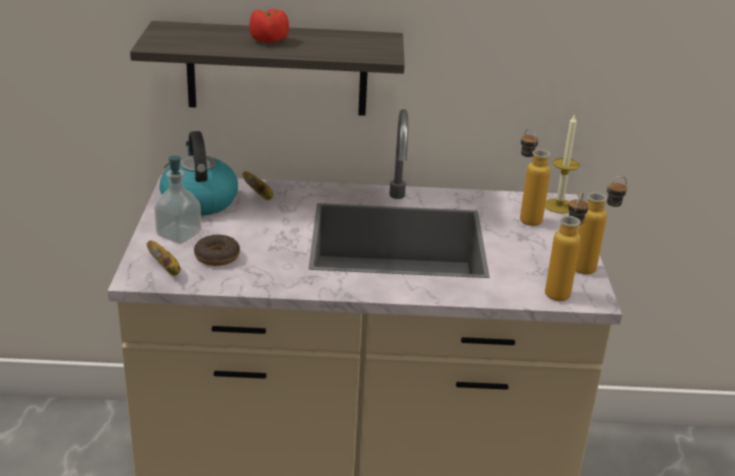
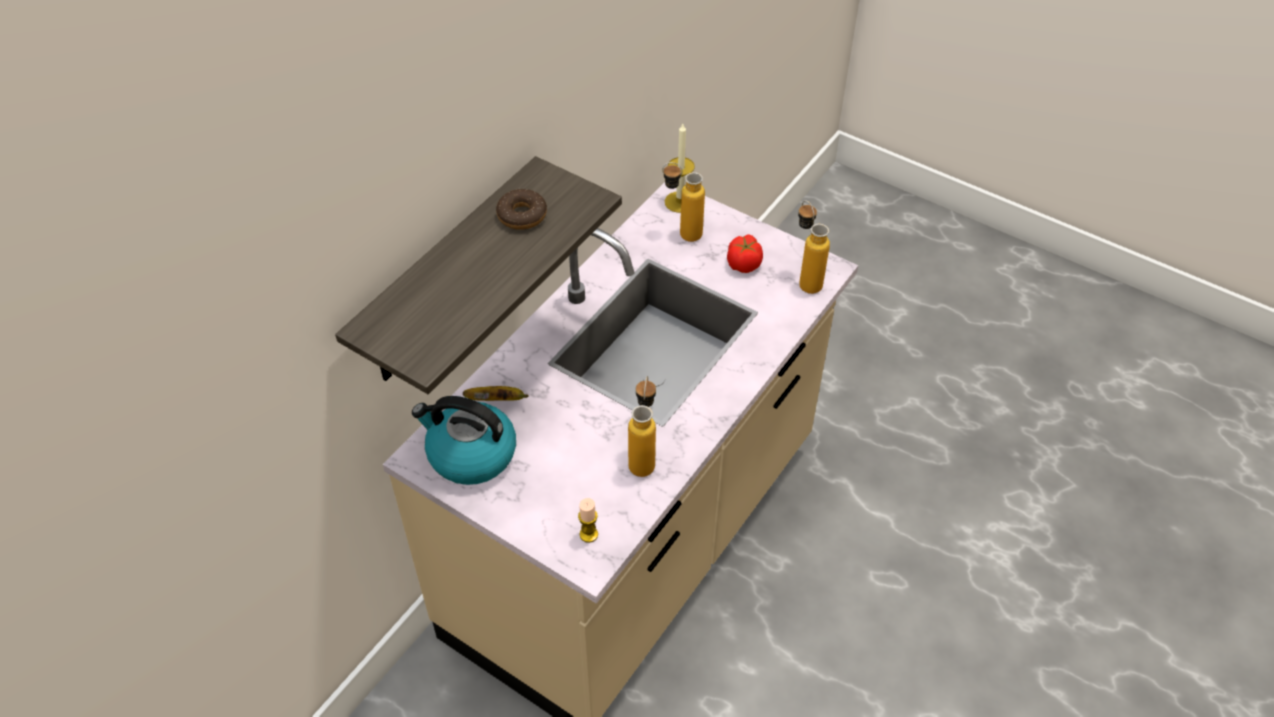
camera: 55 degrees left, 20 degrees up
banana [147,240,180,276] -> candle [578,498,598,543]
soap dispenser [154,156,201,244] -> none
donut [194,234,240,266] -> donut moved to [496,188,547,230]
tomato [249,9,289,43] -> tomato moved to [727,234,763,273]
bottle [575,176,627,275] -> bottle moved to [628,376,656,477]

